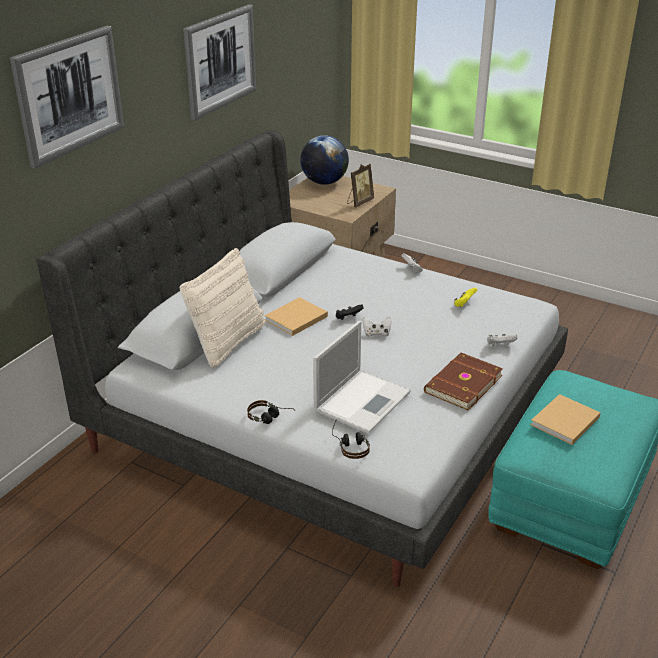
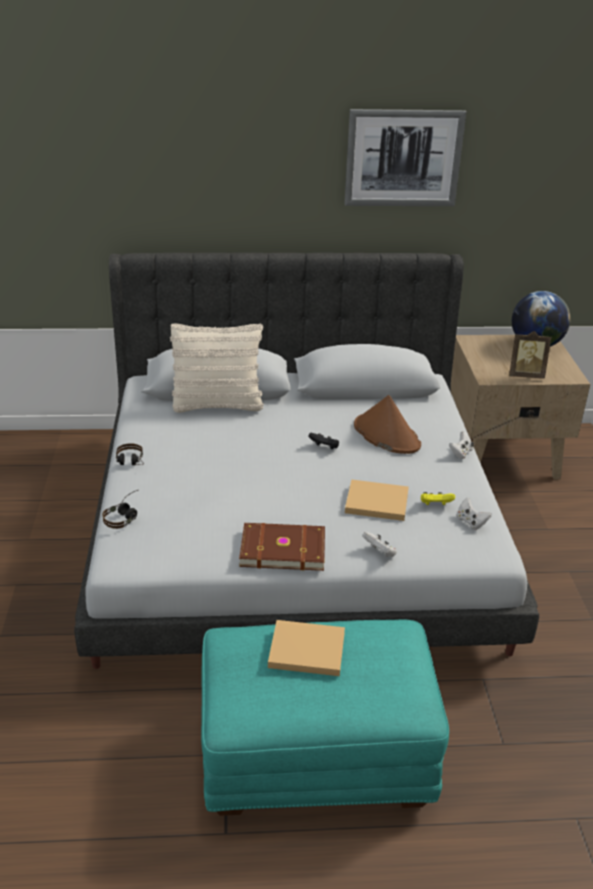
camera: 55 degrees right, 0 degrees up
picture [10,26,124,168] -> none
beige book [264,297,328,336] -> beige book moved to [345,479,409,521]
laptop [313,321,411,434] -> none
white game controller [363,317,392,337] -> white game controller moved to [457,497,491,530]
none -> brown hat [354,395,421,454]

